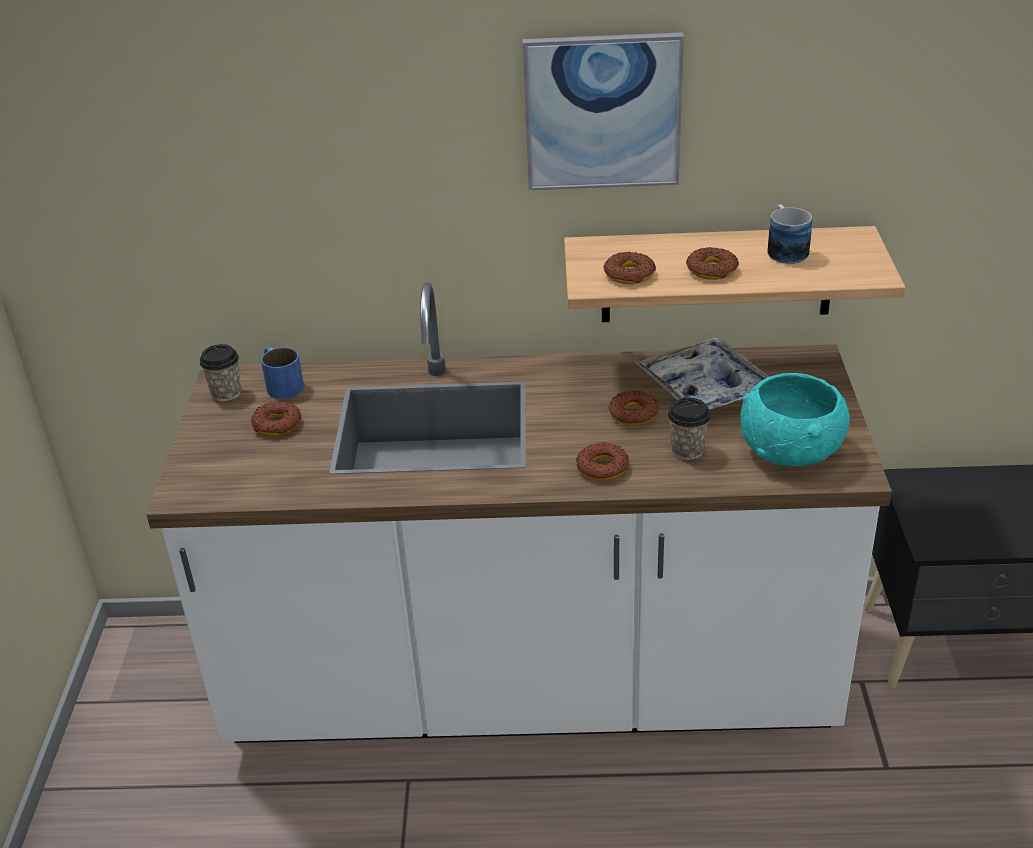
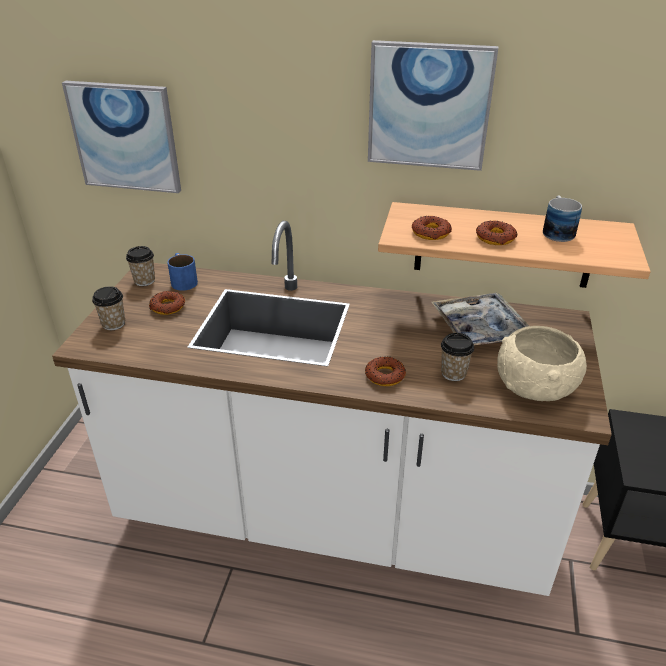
camera: 10 degrees right, 0 degrees up
donut [608,390,659,425] -> none
turquoise bowl [740,373,850,466] -> beige bowl [497,326,587,401]
none -> picture [62,81,181,193]
none -> cup [92,286,125,330]

